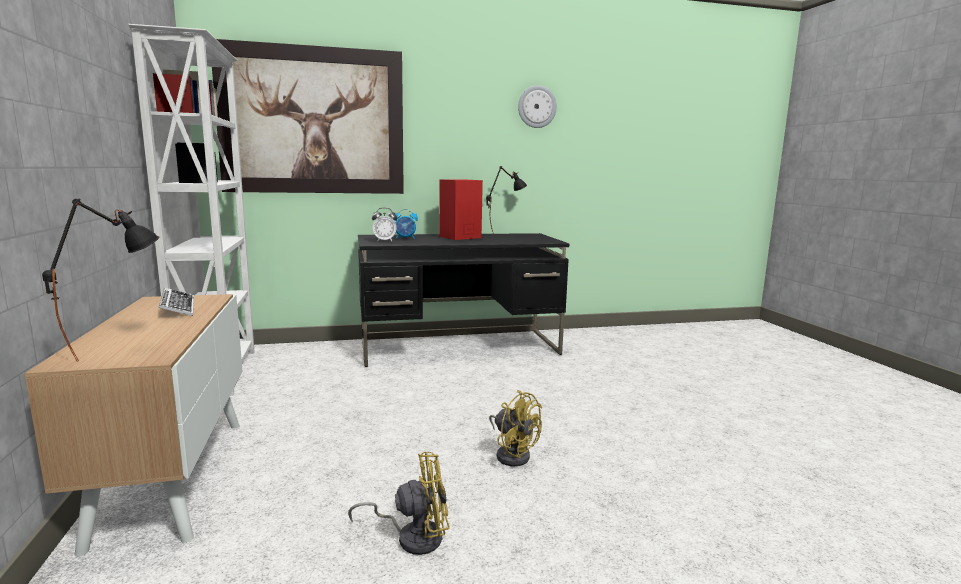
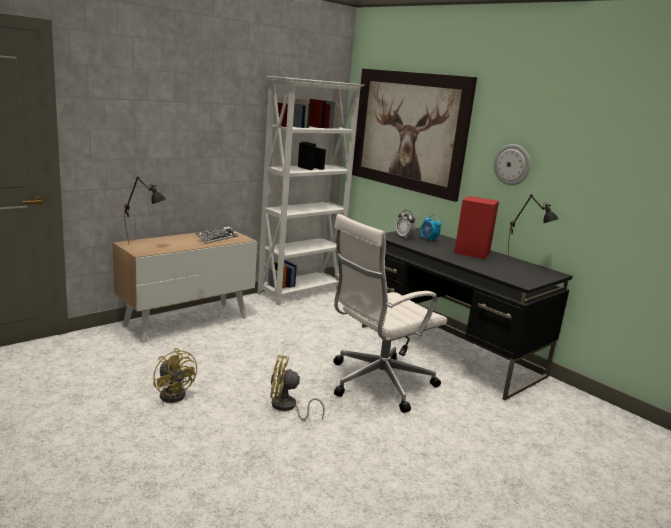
camera: 60 degrees right, 5 degrees up
yellow fan [489,390,542,466] -> yellow fan turned 75 degrees clockwise [270,355,325,420]
wall clock [518,85,557,128] -> wall clock moved to [494,144,531,186]
none -> white office chair [333,214,447,413]

